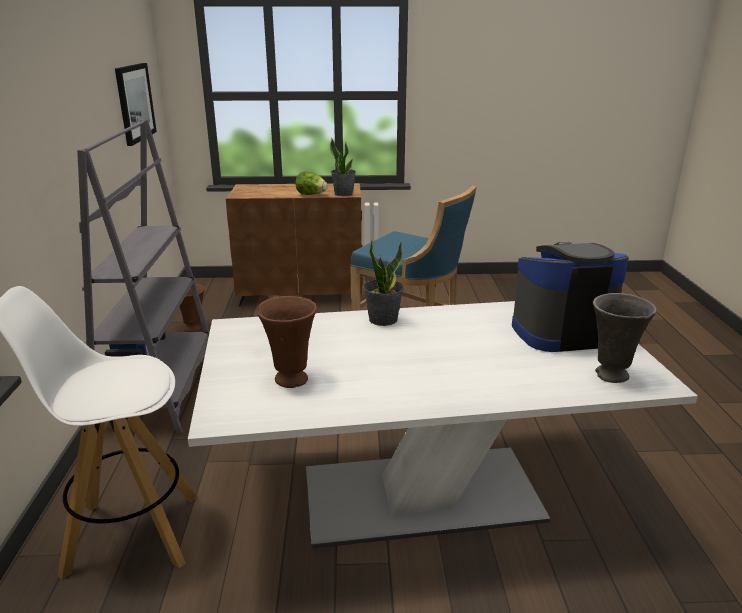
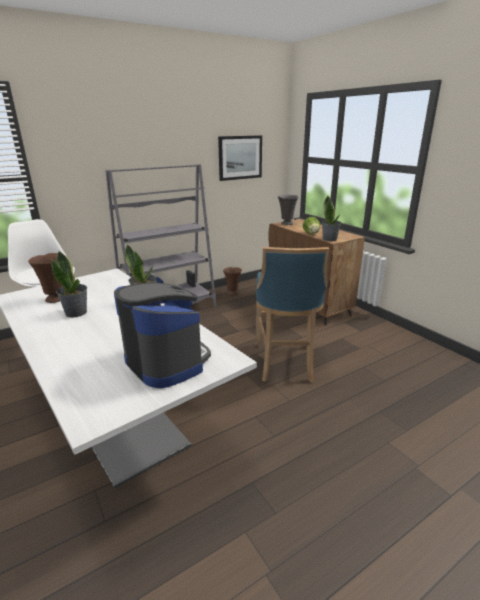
camera: 60 degrees right, 0 degrees up
grey vase [593,293,657,383] -> grey vase moved to [278,195,298,225]
none -> potted plant [51,251,87,318]

